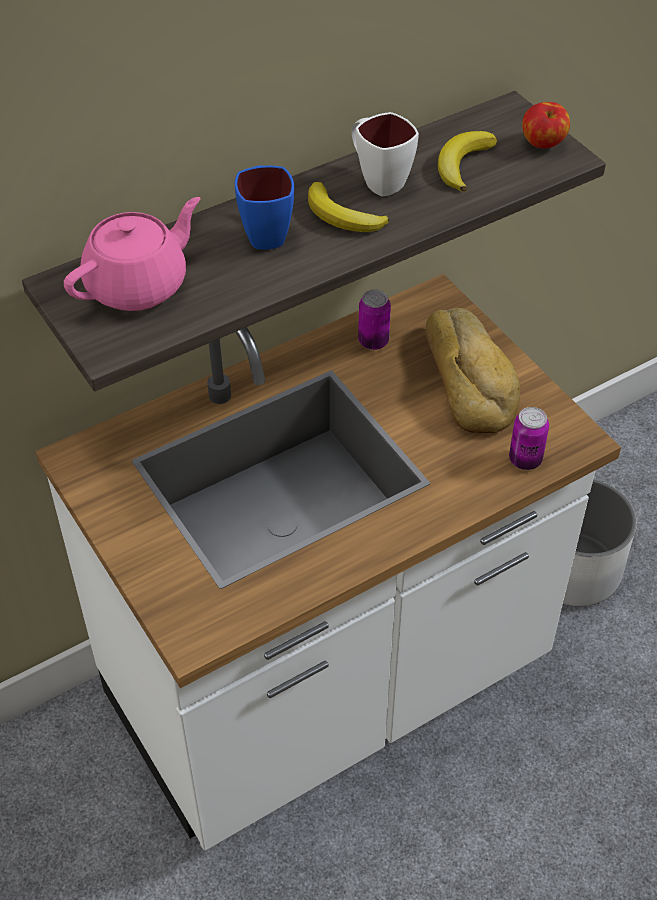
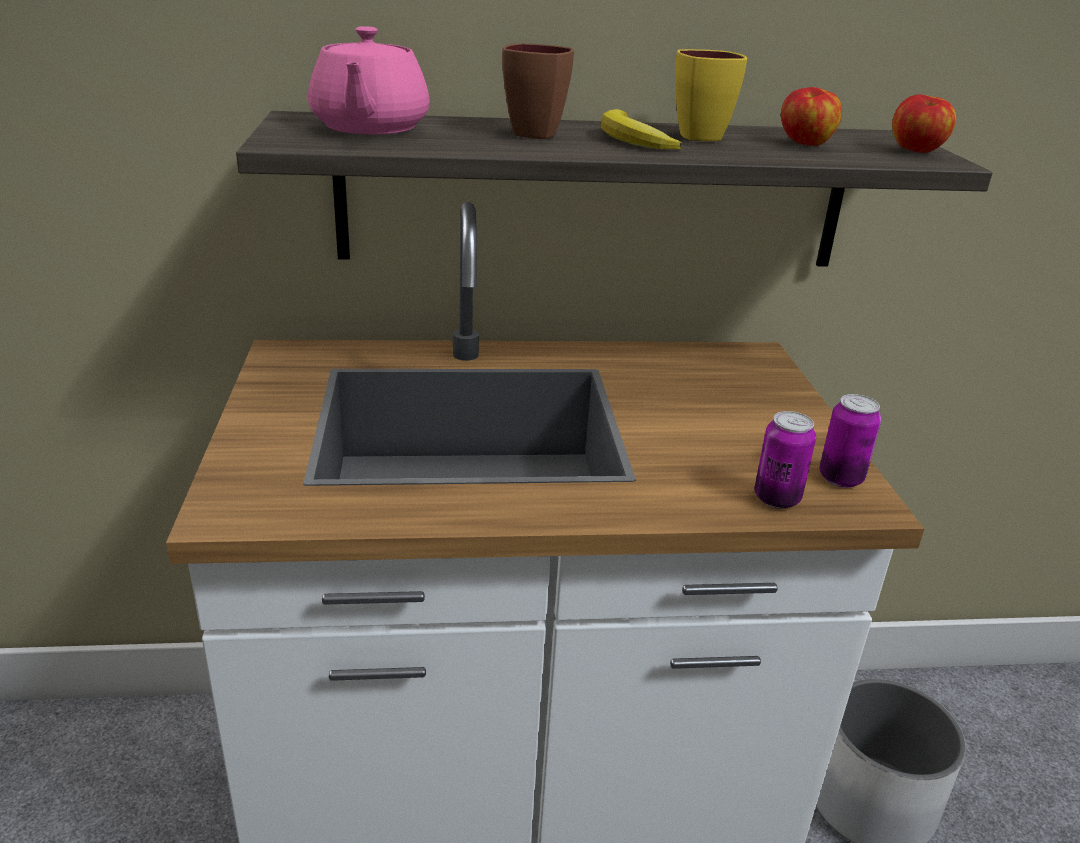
camera: 25 degrees right, 20 degrees down
pink teapot [64,197,200,311] -> pink teapot turned 105 degrees clockwise [308,26,430,134]
blue mug [235,165,294,250] -> brown mug [502,43,574,139]
white mug [351,112,419,197] -> yellow mug [675,49,747,142]
can [358,289,391,350] -> can moved to [819,394,881,488]
bread [425,308,520,433] -> none
banana [438,131,497,192] -> apple [781,87,842,146]

